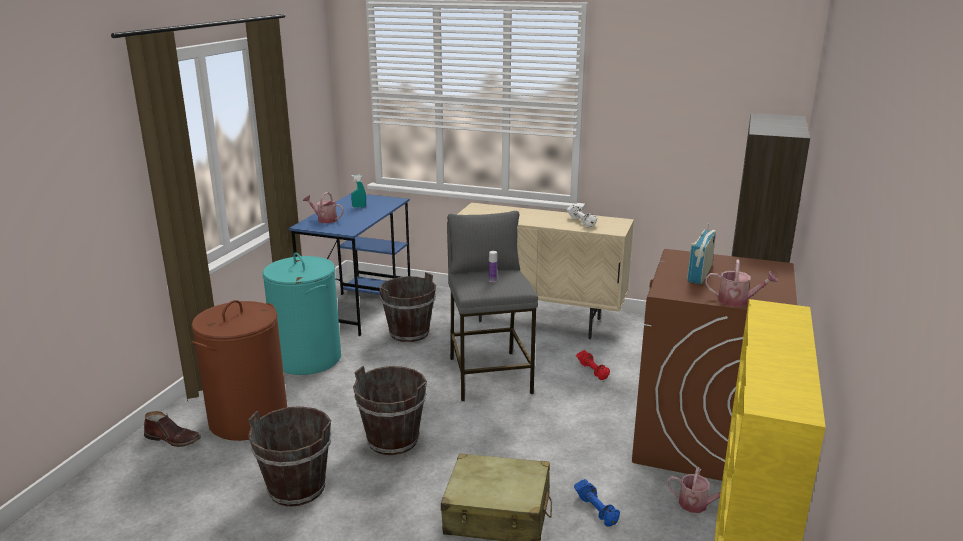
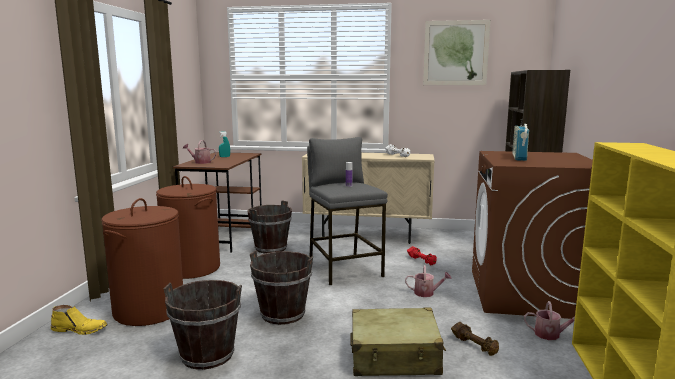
camera: 10 degrees left, 10 degrees down
brown boot [144,411,201,447] -> yellow boot [51,305,108,335]
turquoise laundry basket [263,252,341,375] -> brown laundry basket [156,176,220,279]
blue desk [288,193,410,336] -> brown desk [173,152,262,253]
blue dumbbell [574,479,620,527] -> brown dumbbell [451,322,499,356]
watering can [705,259,778,307] -> watering can moved to [405,265,452,297]
none -> picture [423,20,491,85]

